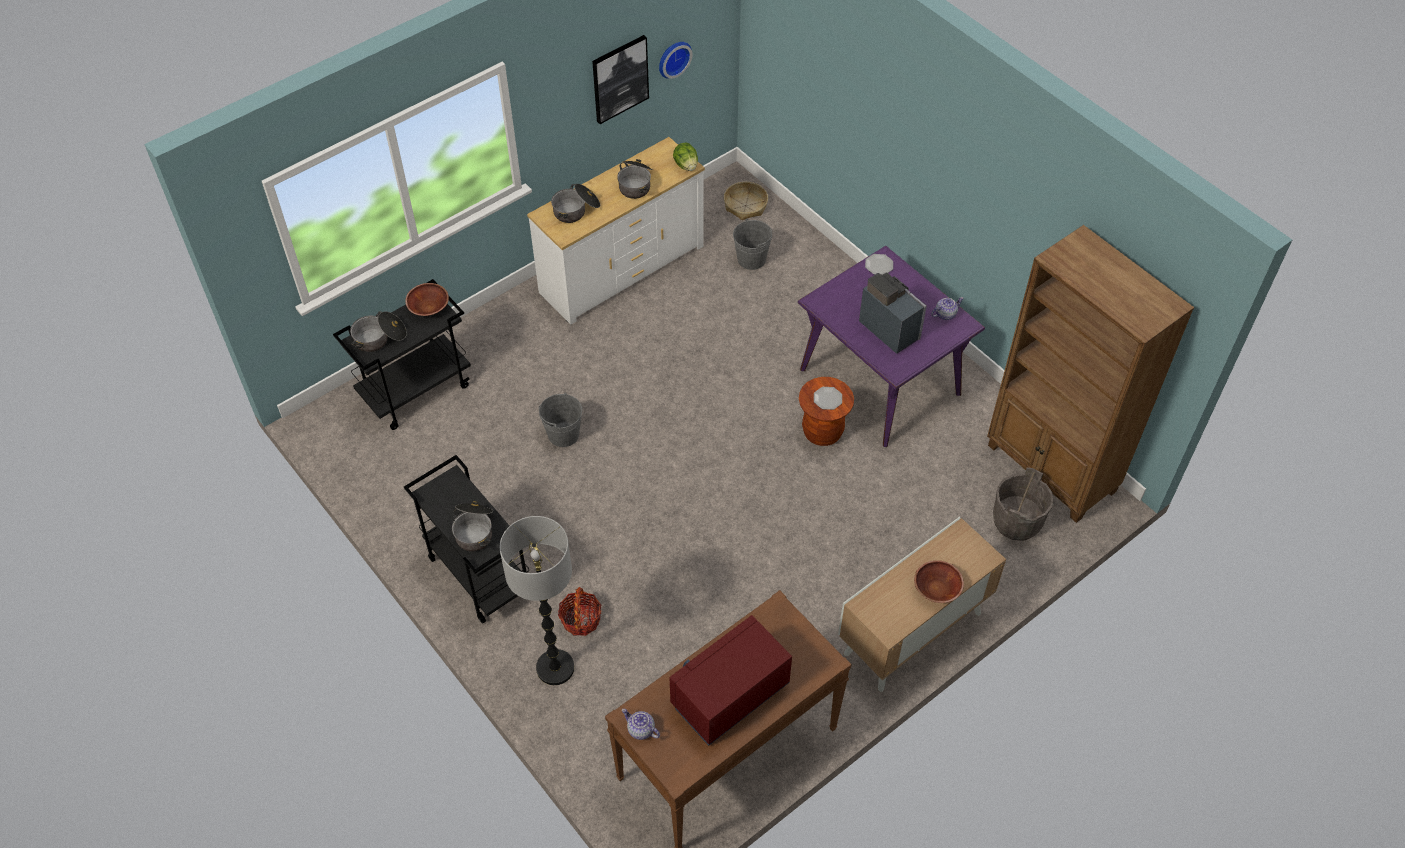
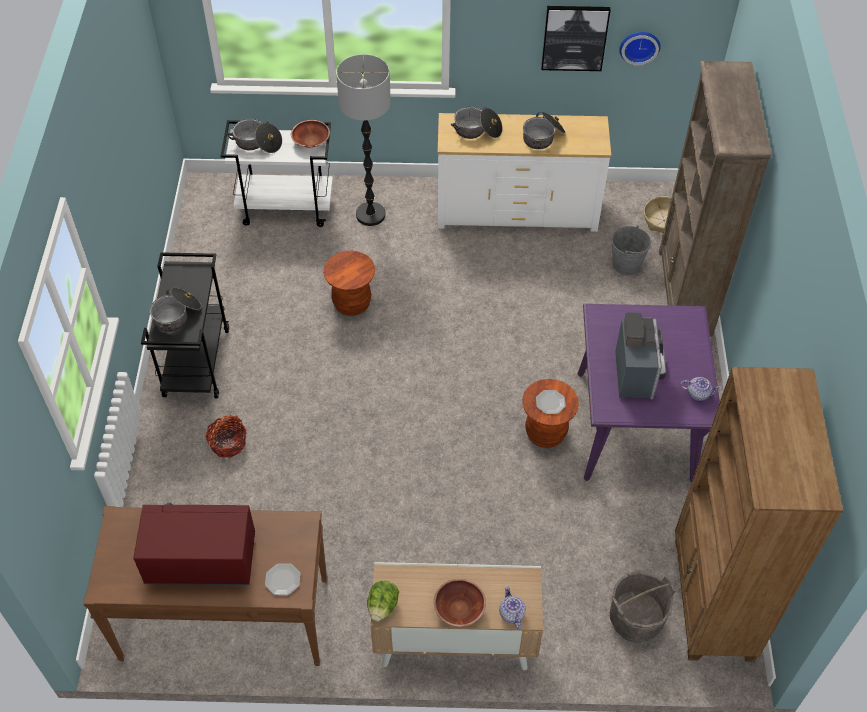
camera: 40 degrees right, 0 degrees up
black cart [333,279,471,430] -> white cart [221,120,333,227]
floor lamp [500,516,574,685] -> floor lamp moved to [336,54,391,226]
grey bucket [538,392,582,447] -> brown stool [323,250,375,316]
teapot [622,709,660,740] -> teapot moved to [499,586,526,629]
lettuce [673,143,698,171] -> lettuce moved to [367,580,399,621]
plate [865,254,893,275] -> plate moved to [265,563,301,595]
none -> brown bookcase [659,61,771,336]

